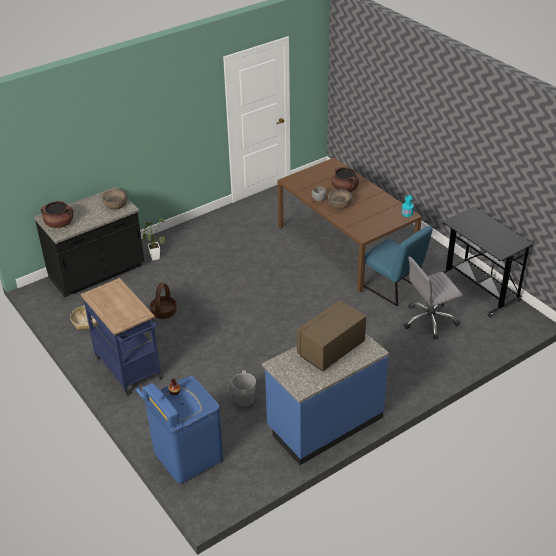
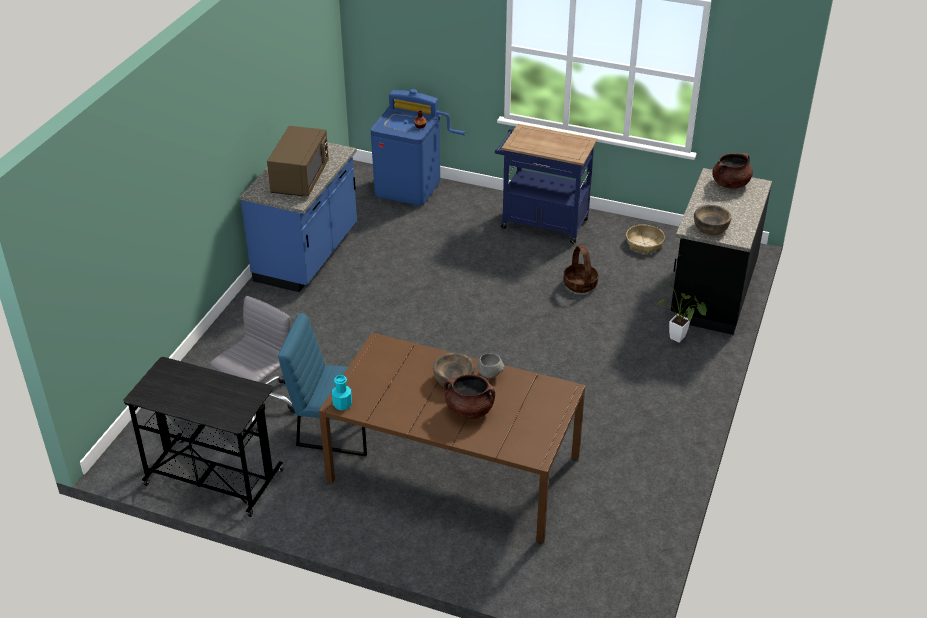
camera: 145 degrees right, 0 degrees up
grey bucket [227,371,256,407] -> none

